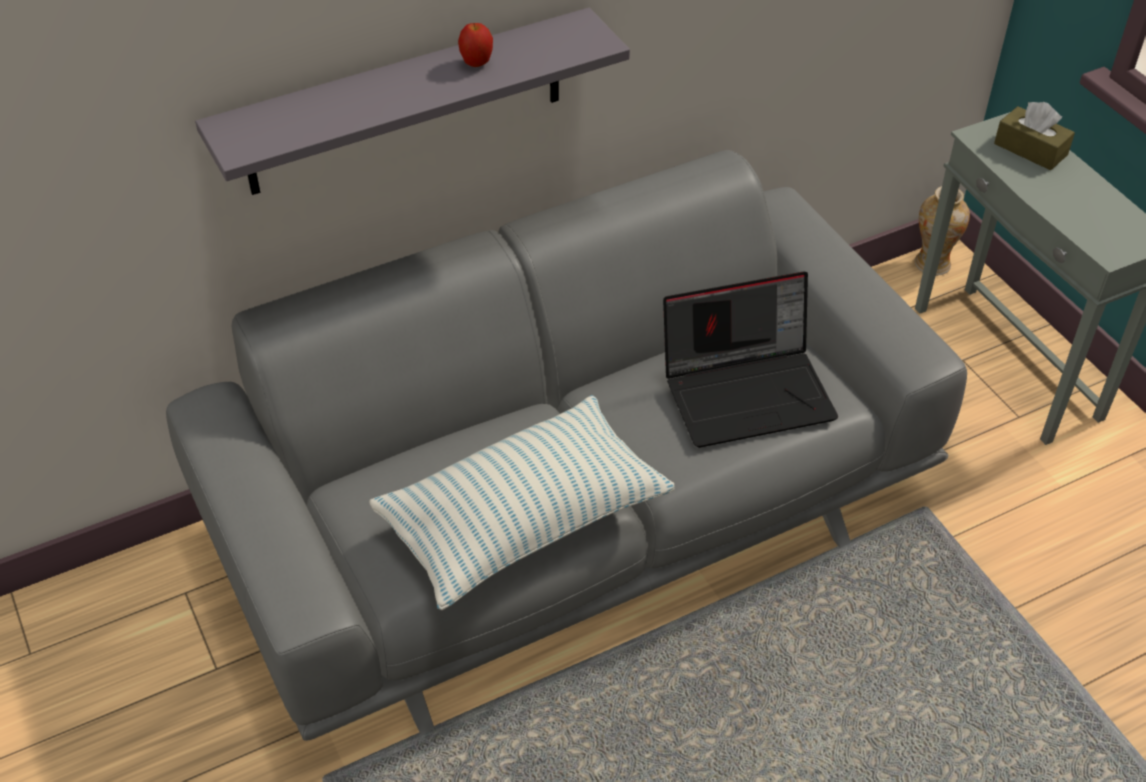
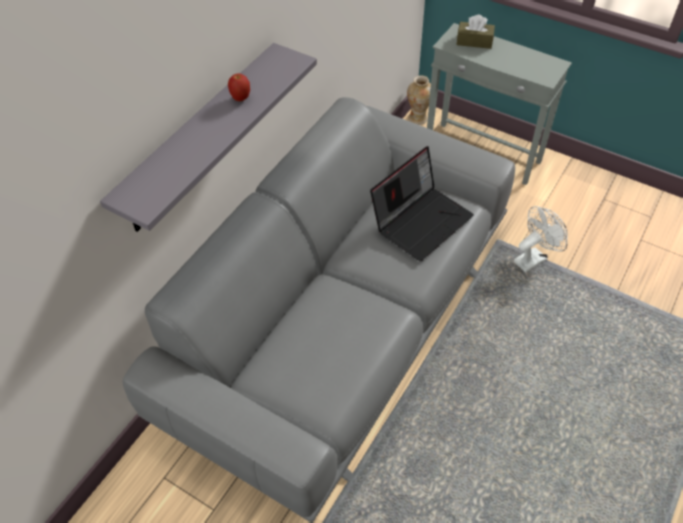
camera: 30 degrees left, 5 degrees up
pillow [369,395,674,610] -> none
none -> white fan [514,206,568,273]

